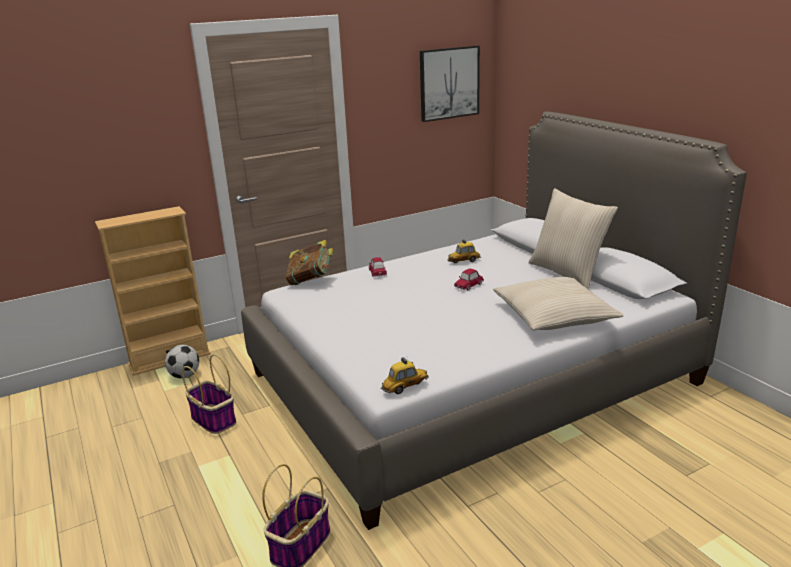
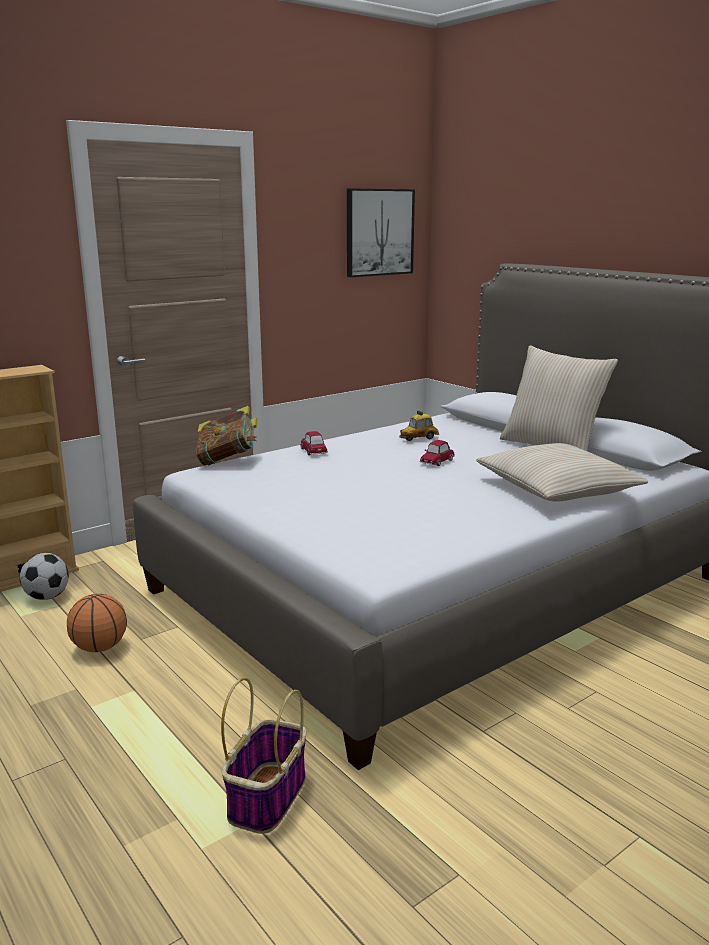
camera: 10 degrees left, 5 degrees down
basket [182,354,236,434] -> basketball [67,594,127,652]
toy car [381,357,428,394] -> none

